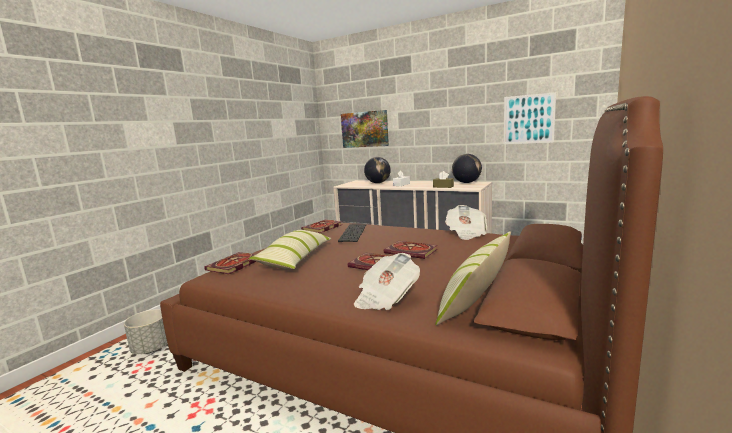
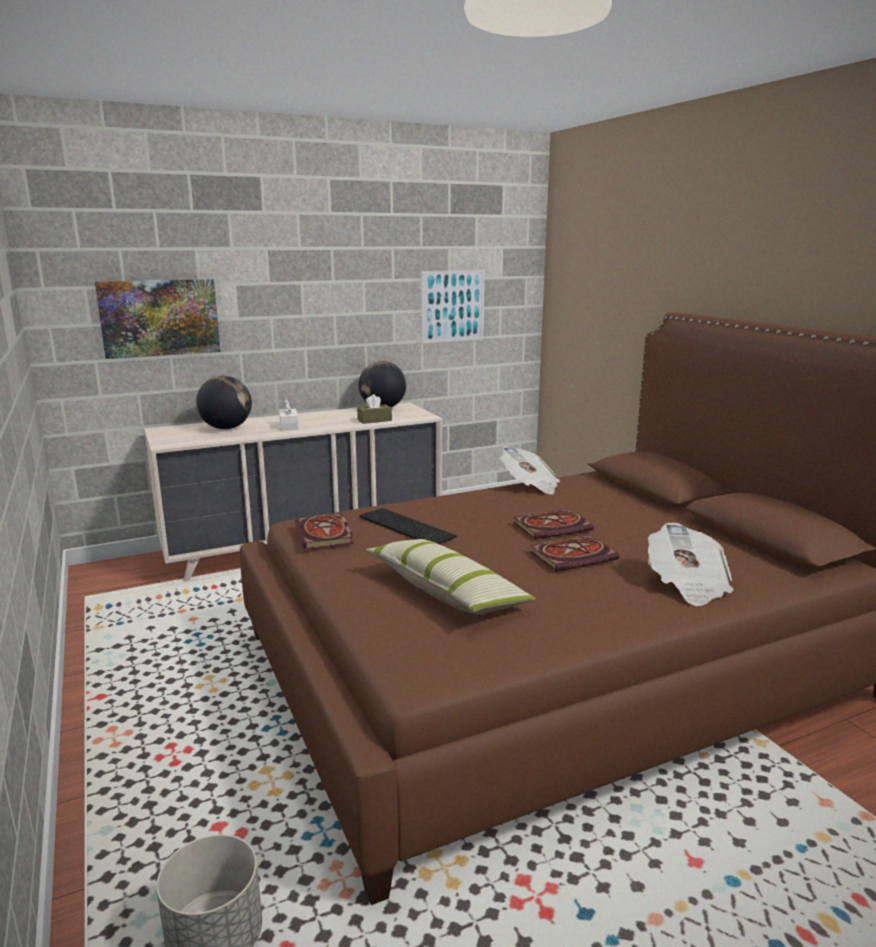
camera: 55 degrees left, 5 degrees up
book [204,252,256,274] -> none
pillow [435,231,511,326] -> none

